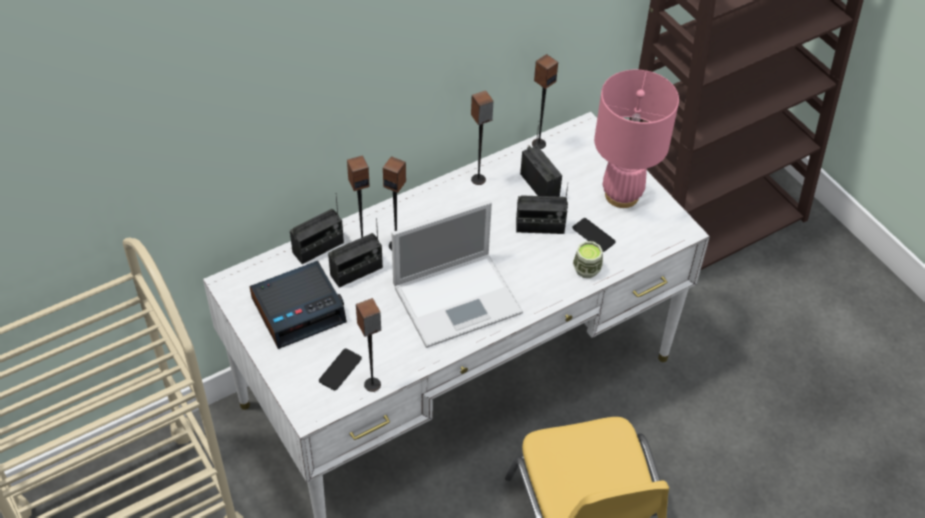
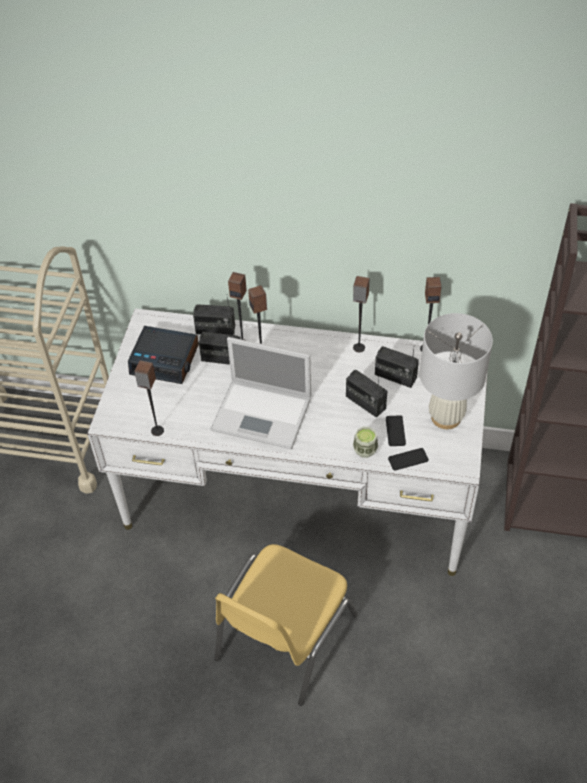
camera: 45 degrees right, 0 degrees up
phone [319,348,362,391] -> phone moved to [388,448,429,470]
radio [520,121,562,197] -> radio turned 105 degrees clockwise [375,346,419,388]
pink table lamp [594,70,679,208] -> white table lamp [420,313,493,429]

